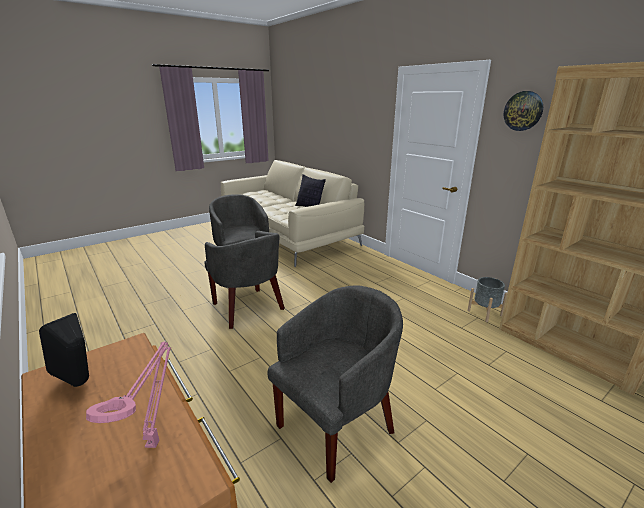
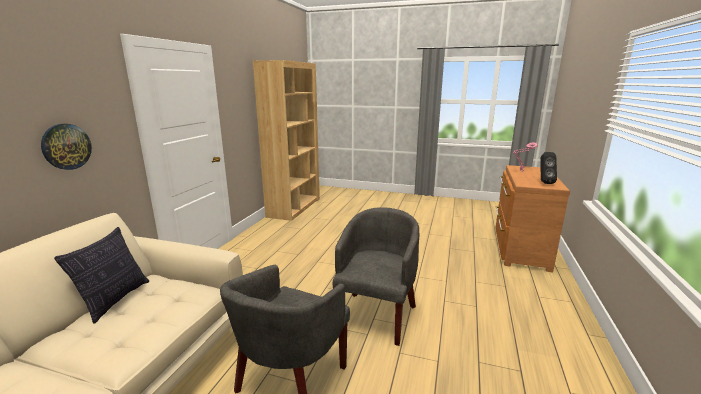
camera: 125 degrees left, 5 degrees down
grey armchair [267,285,403,483] -> none
grey planter [467,277,507,322] -> none
wall clock [504,91,543,131] -> wall clock moved to [41,124,92,170]

